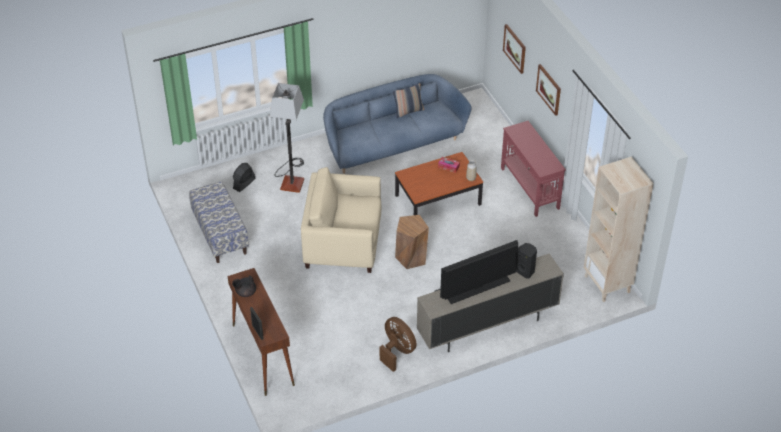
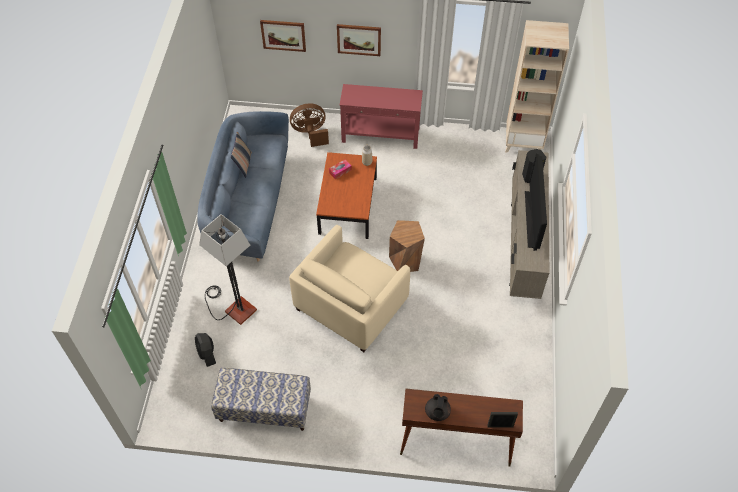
camera: 60 degrees left, 10 degrees up
brown fan [380,317,416,372] -> brown fan moved to [290,103,329,147]

